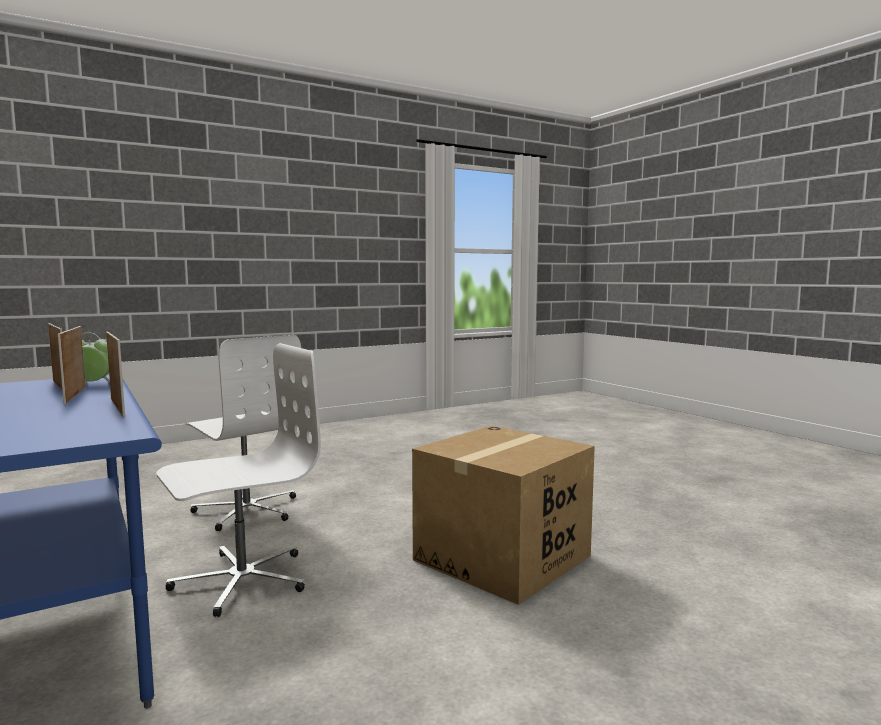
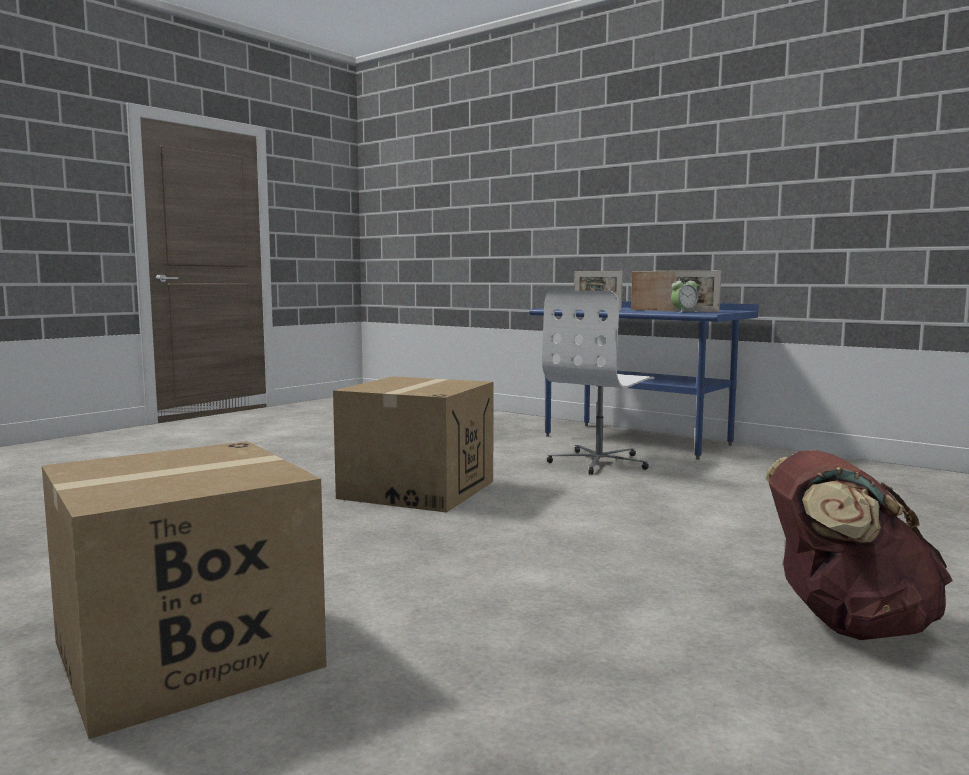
camera: 160 degrees right, 0 degrees up
white office chair [185,335,301,531] -> none
none -> cardboard box [42,441,327,739]
none -> brown backpack [765,450,953,640]

